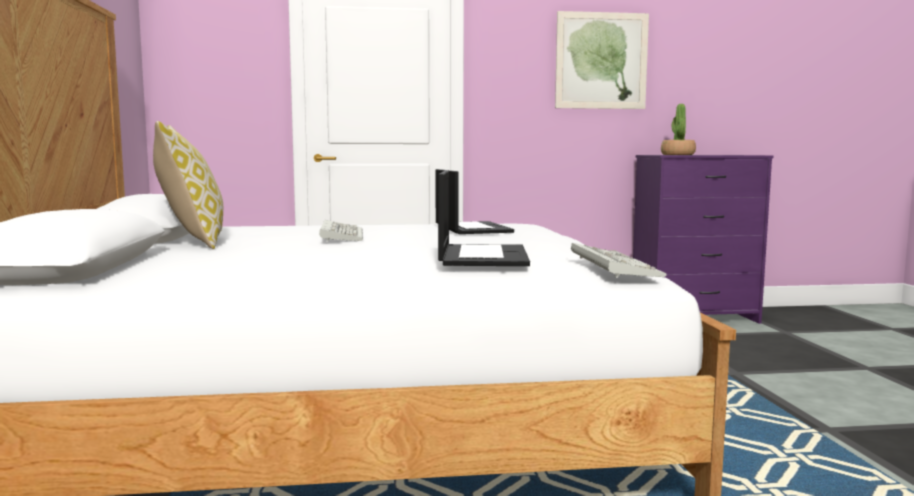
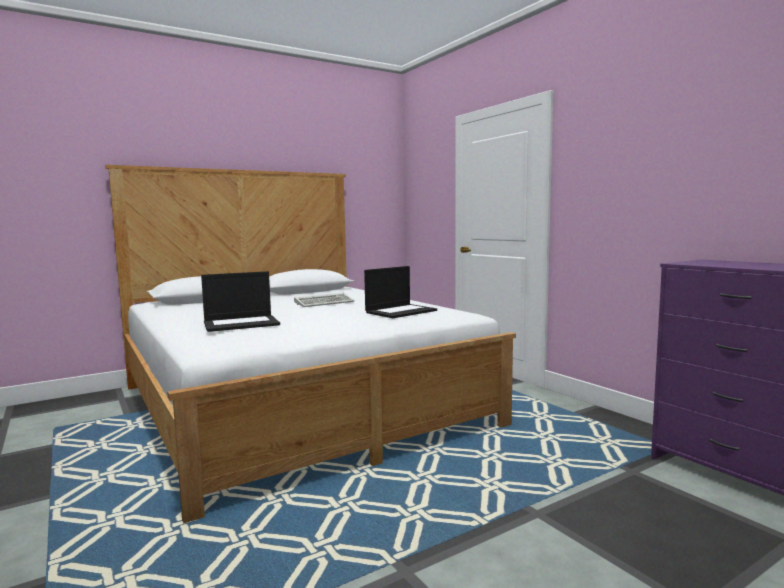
camera: 65 degrees right, 0 degrees up
pillow [153,121,223,249] -> none
picture [555,11,649,109] -> none
keyboard [571,243,667,278] -> none
potted plant [661,104,696,155] -> none

